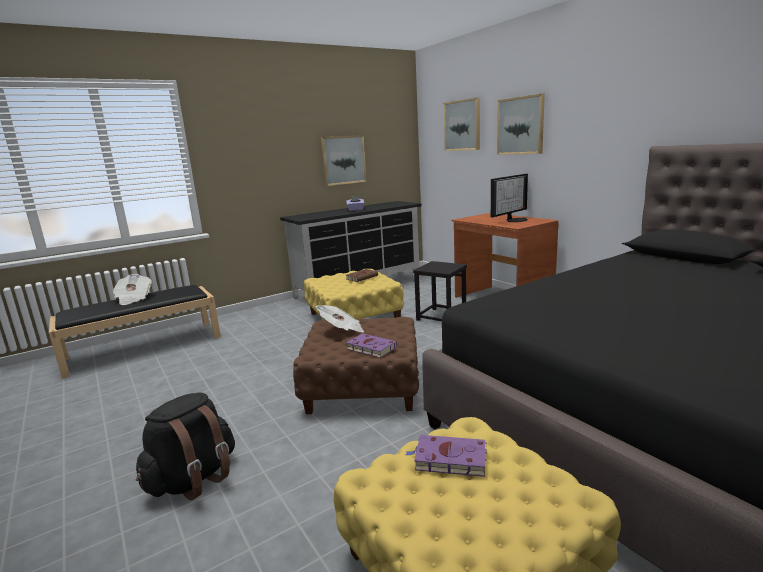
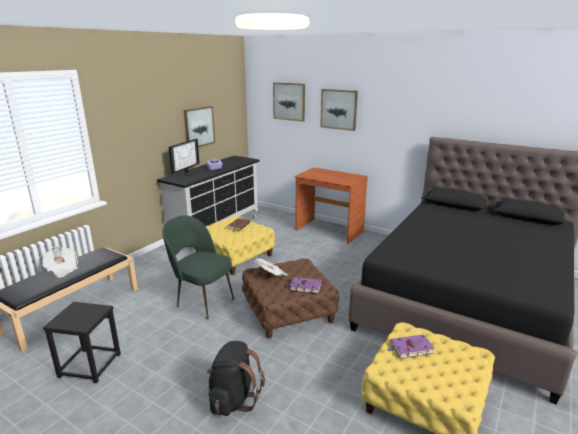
camera: 25 degrees left, 5 degrees up
black stool [413,261,467,321] -> black stool moved to [43,302,121,383]
monitor [491,174,528,222] -> monitor moved to [169,139,200,176]
none -> green chair [162,215,234,319]

